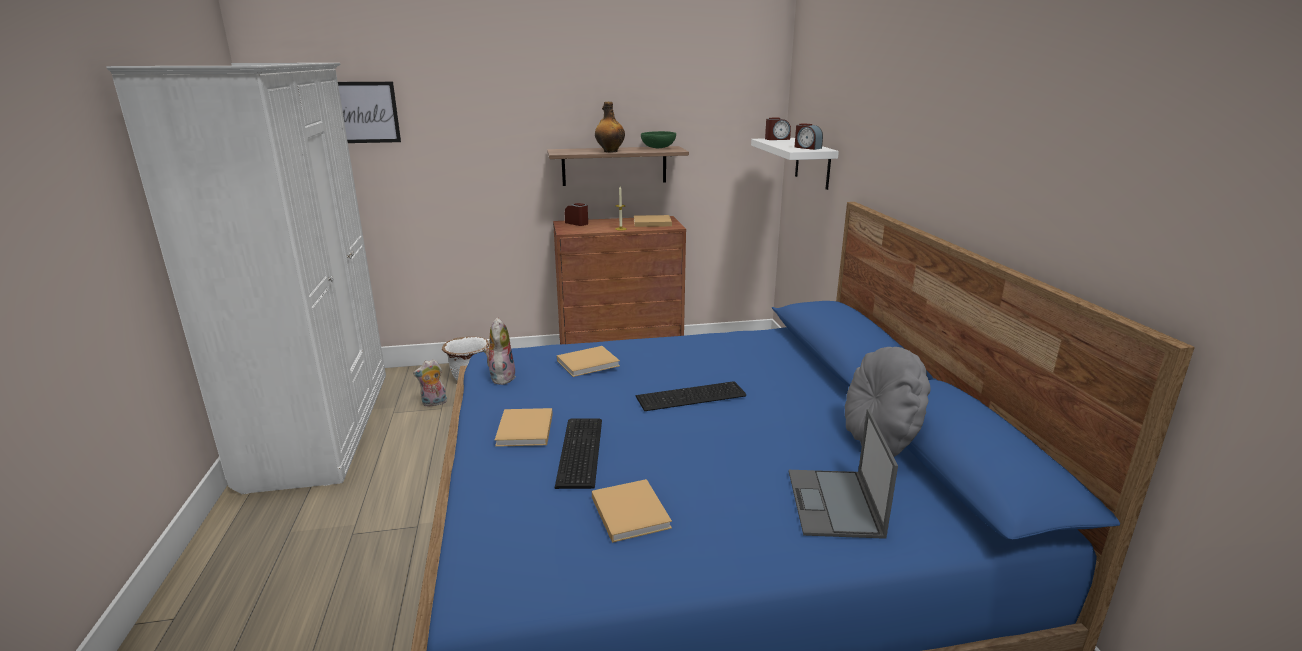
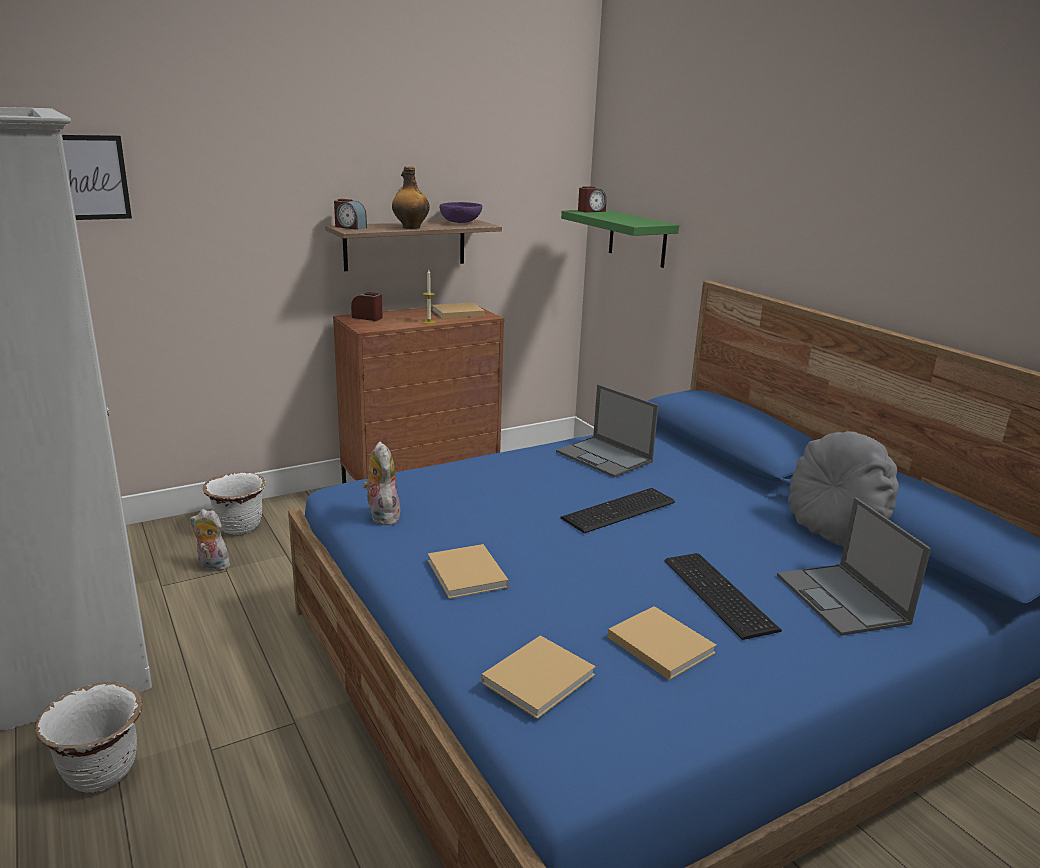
camera: 20 degrees left, 0 degrees up
plush toy [413,359,447,407] -> plush toy turned 60 degrees clockwise [190,509,232,571]
keyboard [555,418,602,489] -> keyboard moved to [664,553,782,640]
beige book [557,346,620,377] -> beige book moved to [481,635,596,719]
green bowl [641,131,676,148] -> purple bowl [440,202,482,223]
white shelf [751,138,839,190] -> green shelf [561,210,679,268]
alarm clock [795,123,823,150] -> alarm clock moved to [334,199,367,230]
none -> white planter [35,683,143,793]
none -> laptop [556,384,659,478]

